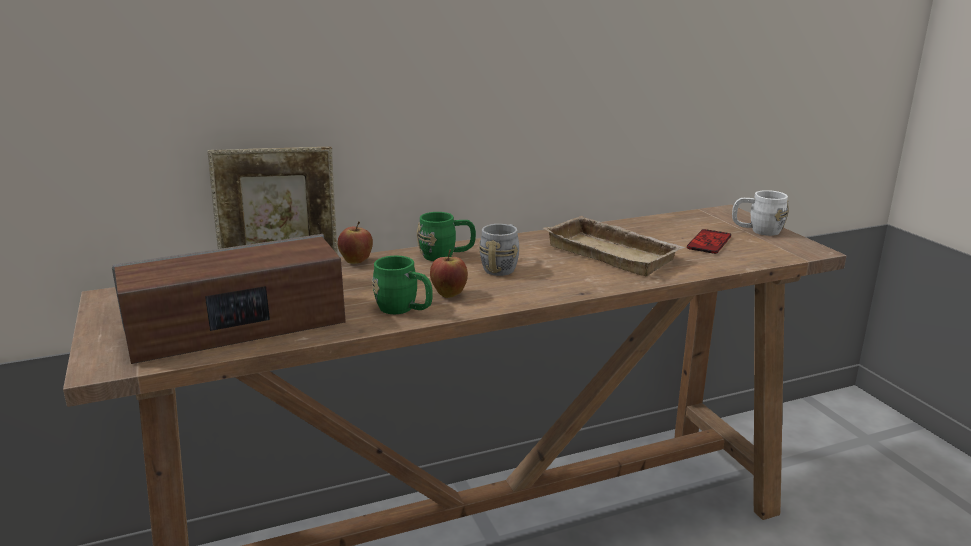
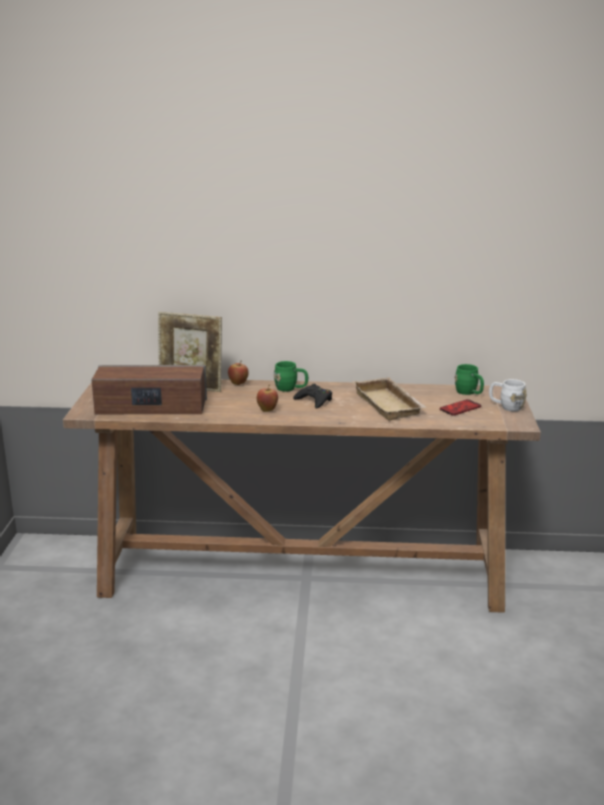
camera: 25 degrees right, 0 degrees up
green mug [372,256,433,314] -> green mug moved to [455,364,484,395]
grey mug [479,224,519,276] -> black game controller [293,384,332,409]

